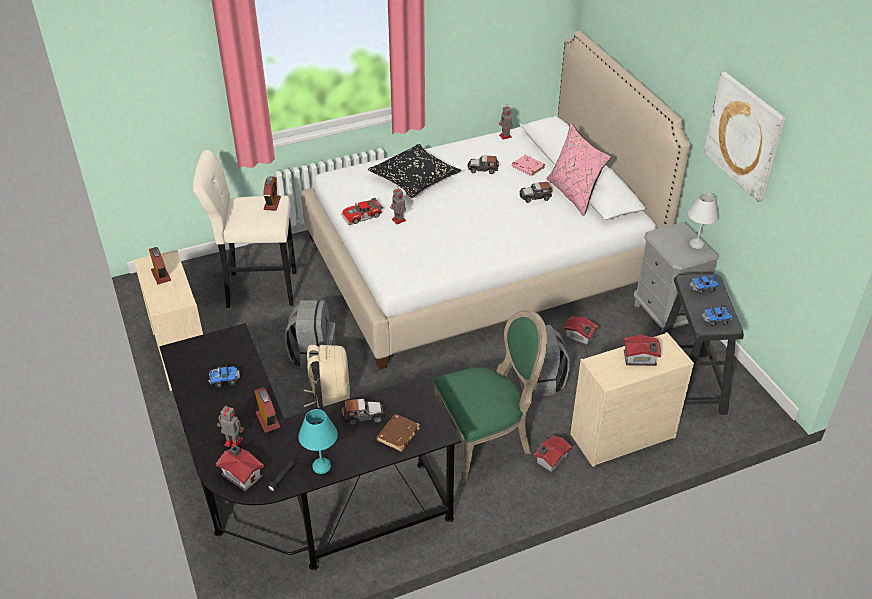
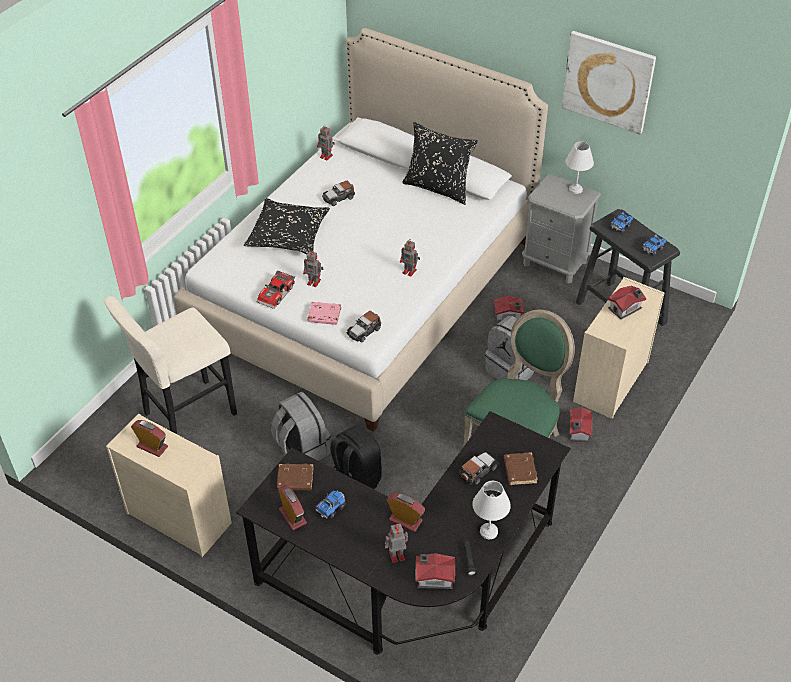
camera: 35 degrees left, 5 degrees up
alarm clock [263,176,281,211] -> alarm clock moved to [278,485,307,530]
turquoise table lamp [298,409,338,474] -> white table lamp [472,481,511,539]
beige backpack [304,345,350,408] -> black backpack [330,426,382,489]
pink book [512,155,545,176] -> pink book moved to [308,302,341,325]
toy car [520,182,552,203] -> toy car moved to [347,311,381,343]
pink pillow [547,123,611,216] -> black pillow [402,122,478,205]
none -> brown book [277,463,314,490]
none -> toy robot [400,240,420,277]

